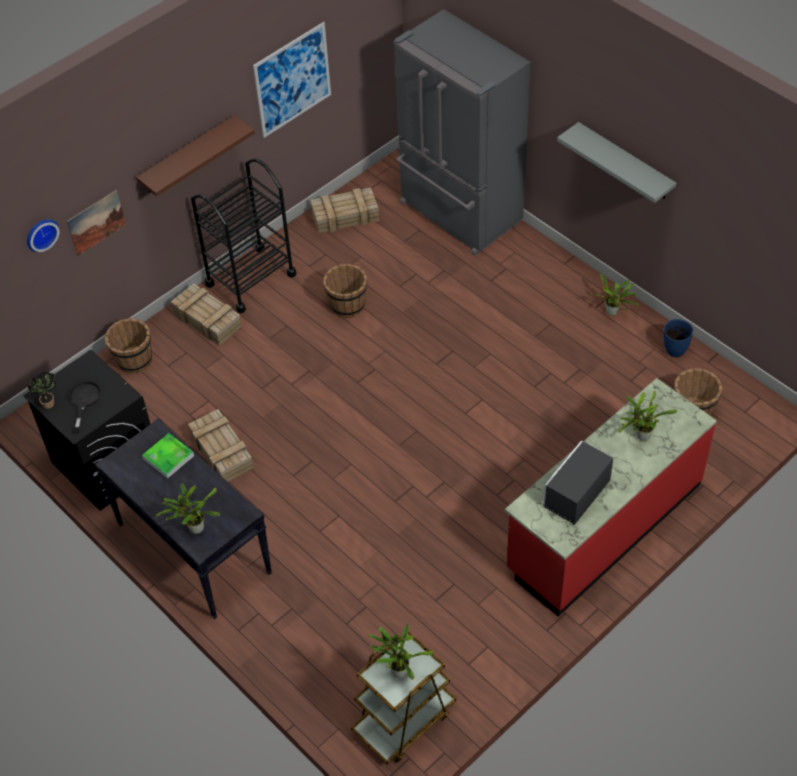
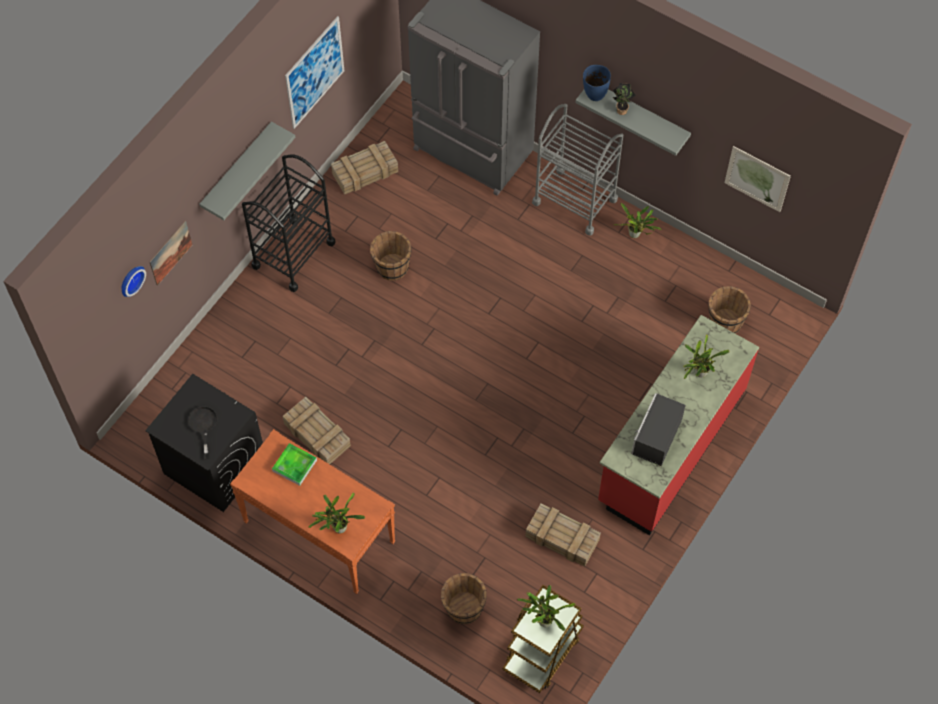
camera: 15 degrees left, 10 degrees up
potted plant [28,372,57,409] -> potted plant moved to [613,83,636,115]
black console table [95,418,272,619] -> orange console table [230,429,395,594]
brown bucket [105,318,152,373] -> brown bucket moved to [441,573,487,624]
brown shelf [136,115,255,196] -> grey shelf [199,121,296,220]
crate [171,284,242,346] -> crate moved to [525,503,601,566]
blue vase [664,319,693,357] -> blue vase moved to [583,65,611,101]
none -> grey cart [532,104,623,236]
none -> picture [725,146,791,212]

